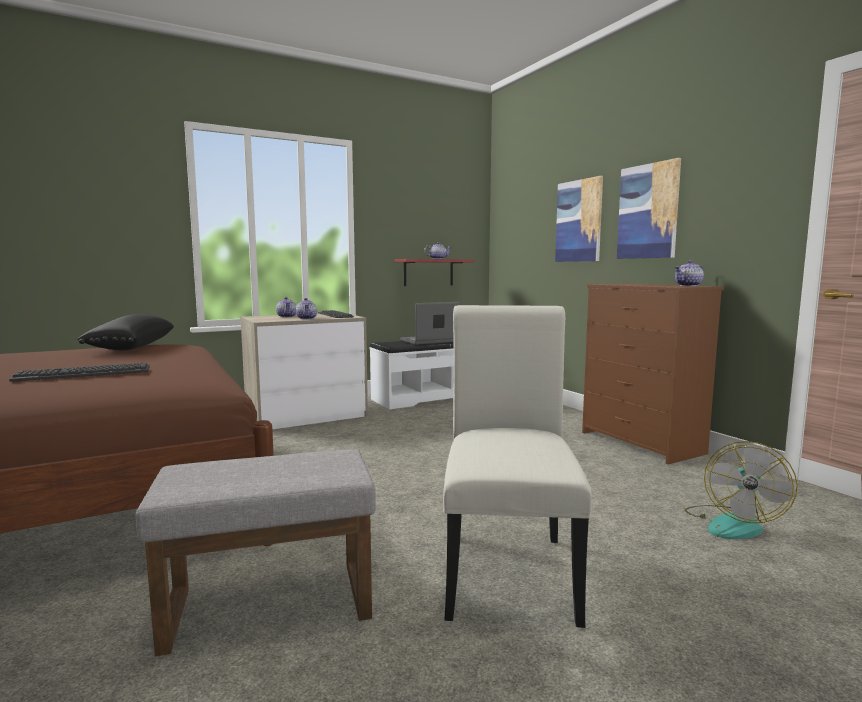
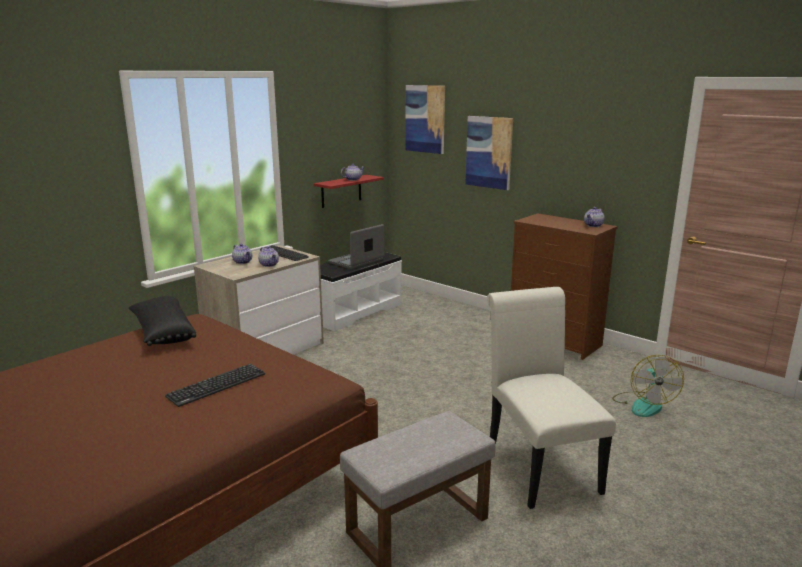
camera: 20 degrees left, 10 degrees up
picture [617,158,681,259] -> picture moved to [406,85,445,154]

